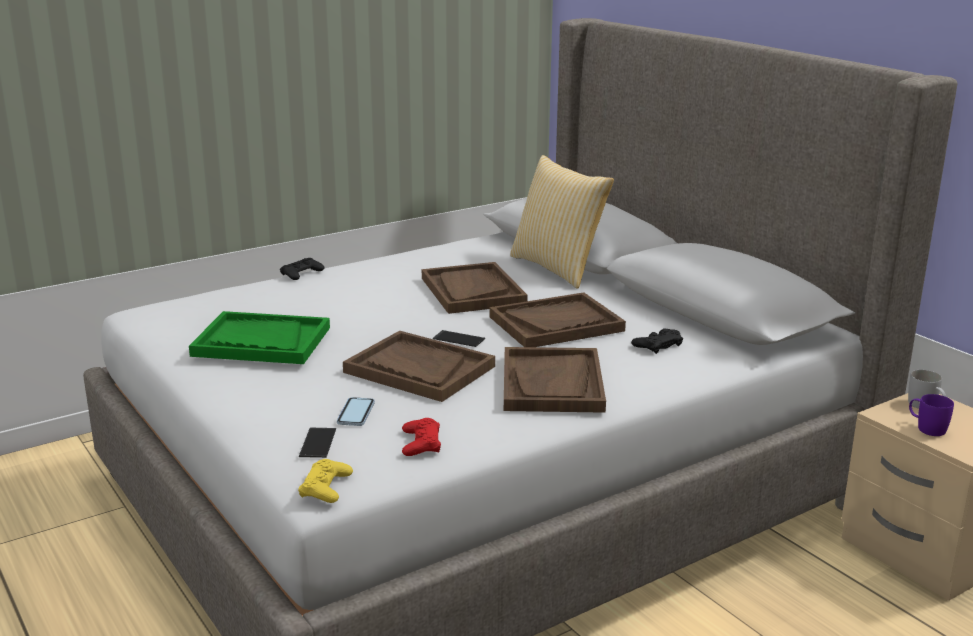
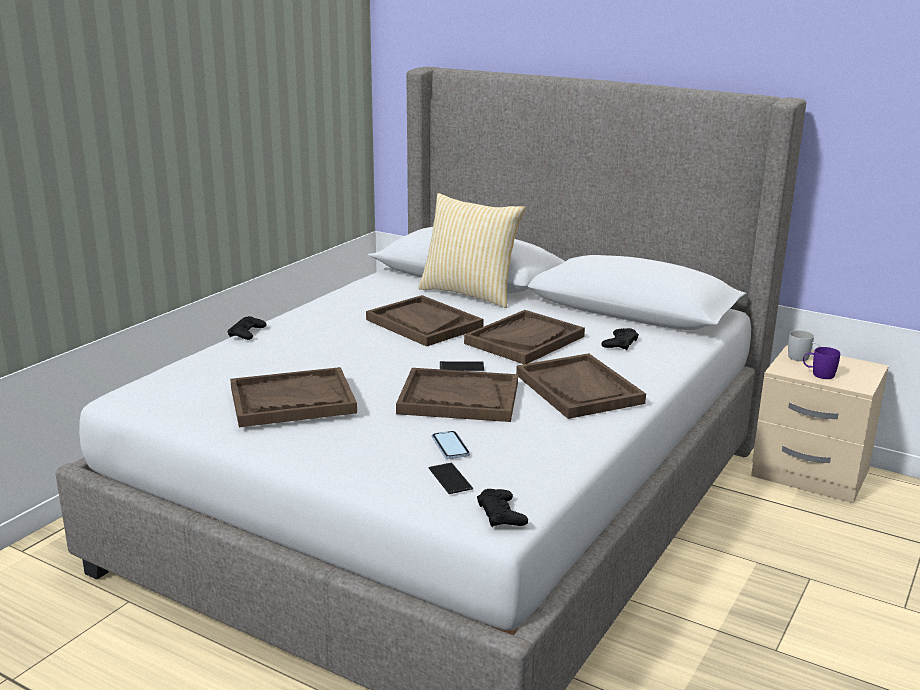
camera: 25 degrees left, 0 degrees up
green tray [189,311,330,364] -> brown tray [230,367,357,427]
yellow game controller [298,459,353,503] -> black game controller [477,489,528,527]
red game controller [402,418,441,456] -> none

